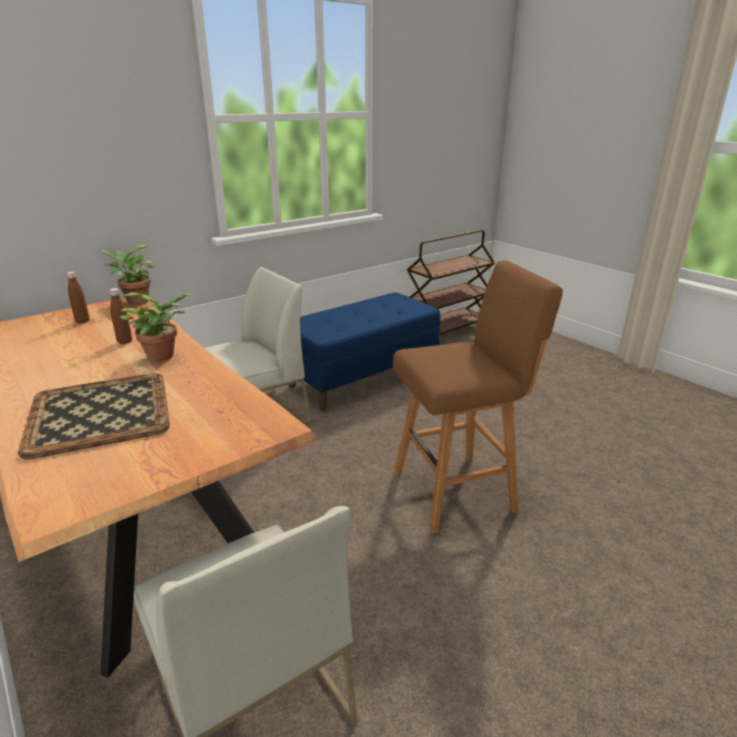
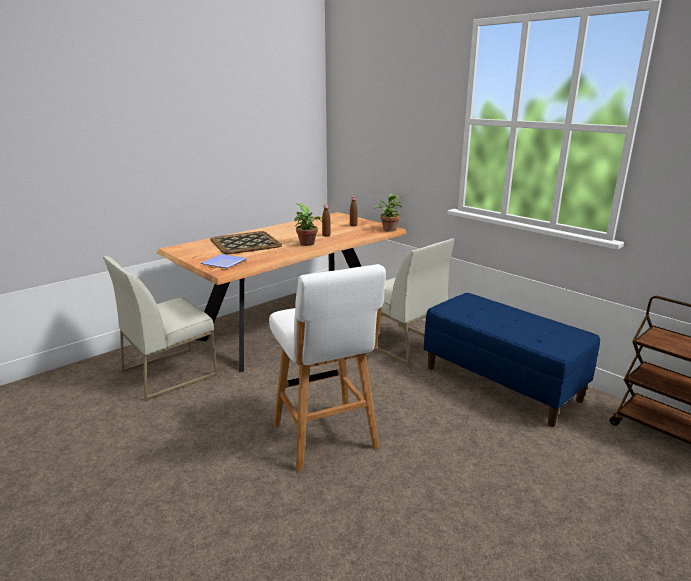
camera: 85 degrees right, 5 degrees down
brown stool [393,260,563,534] -> white stool [269,264,386,472]
none -> plate [201,254,248,268]

